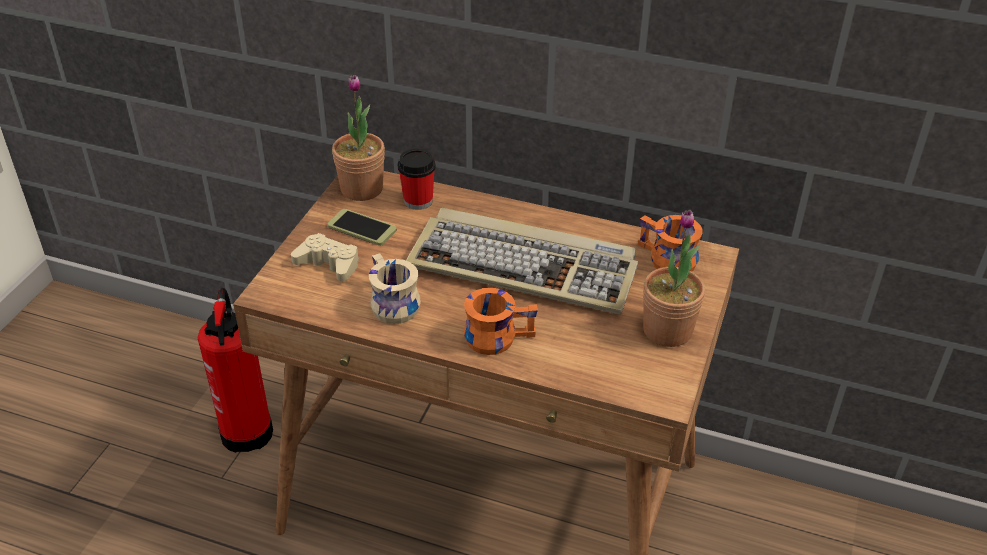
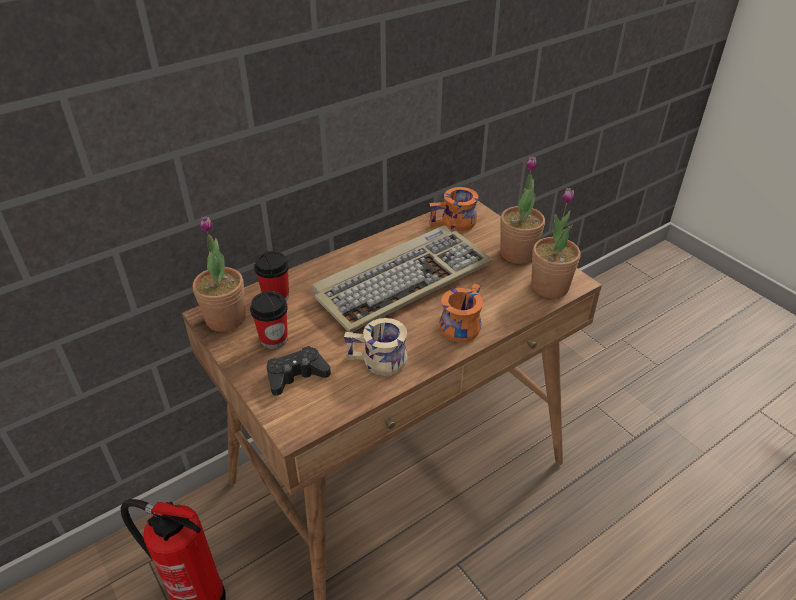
camera: 55 degrees left, 0 degrees up
beige game controller [291,233,359,282] -> black game controller [267,346,331,396]
phone [327,209,397,246] -> cup [250,291,288,349]
none -> potted plant [531,188,580,298]

